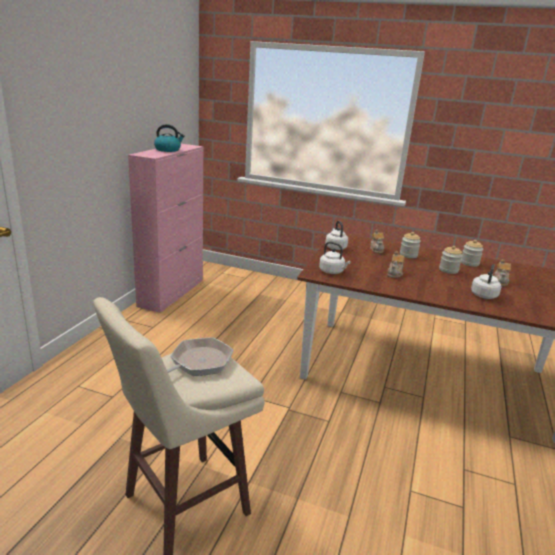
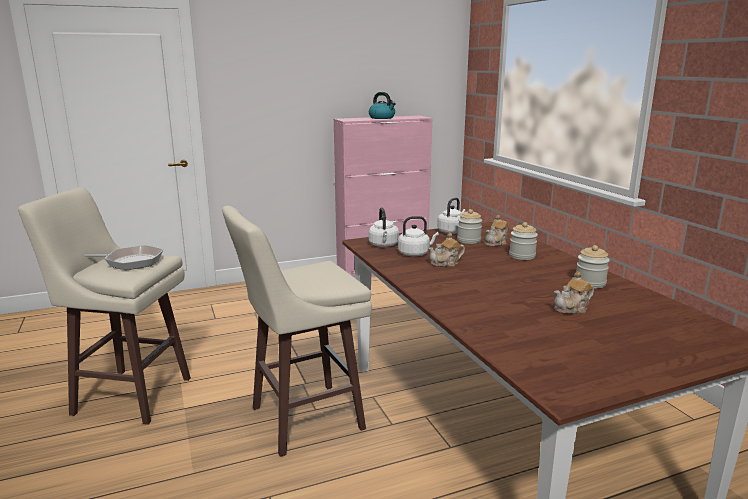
camera: 50 degrees right, 5 degrees down
jar [439,246,463,274] -> jar moved to [457,209,482,244]
white kettle [471,264,501,299] -> white kettle moved to [398,216,439,256]
none -> beige stool [222,206,372,457]

